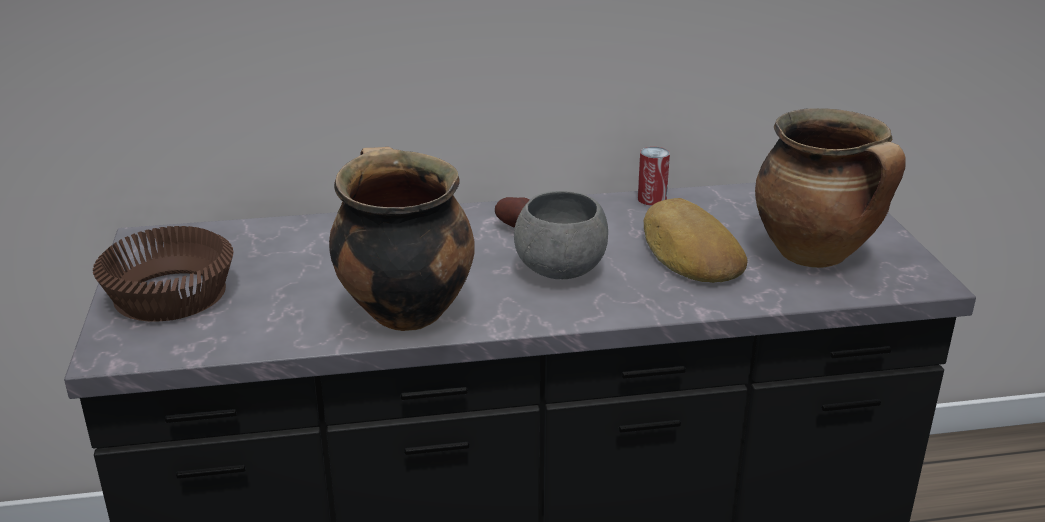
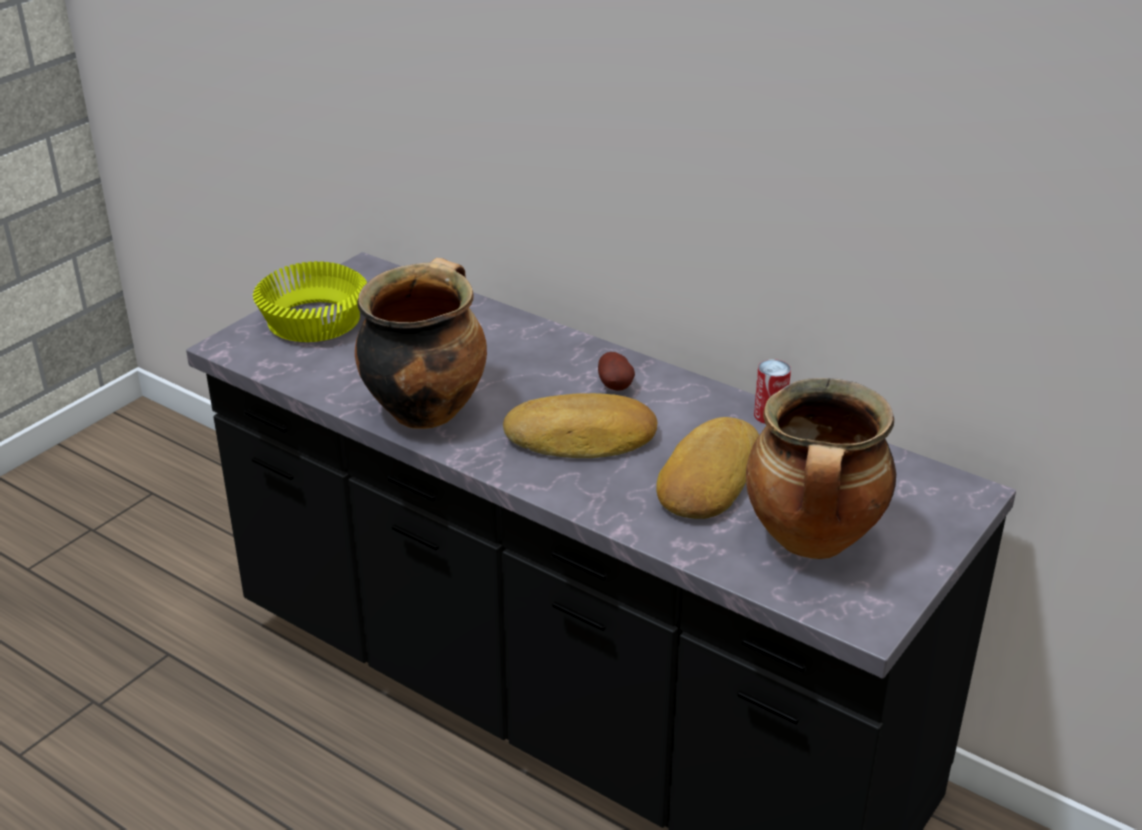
camera: 45 degrees right, 5 degrees up
brown bowl [93,226,233,322] -> yellow bowl [253,261,367,342]
grey bowl [514,191,608,279] -> bread [503,393,657,458]

